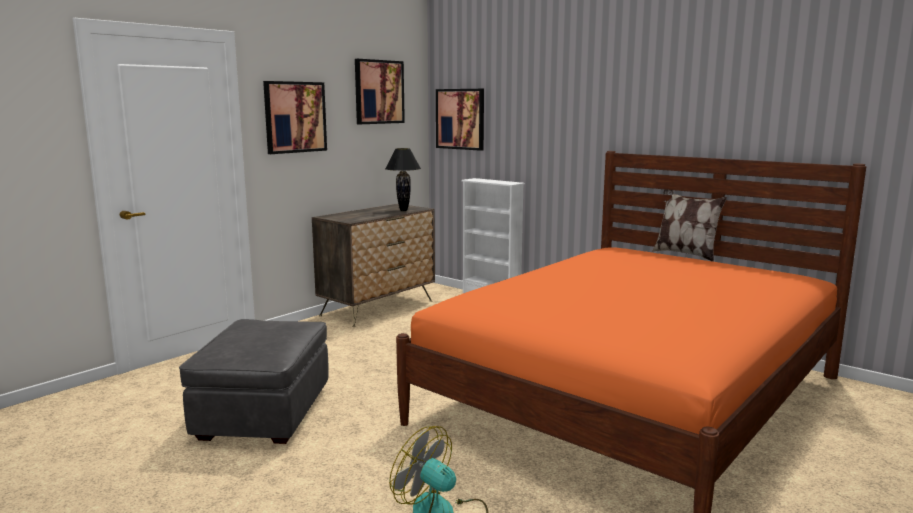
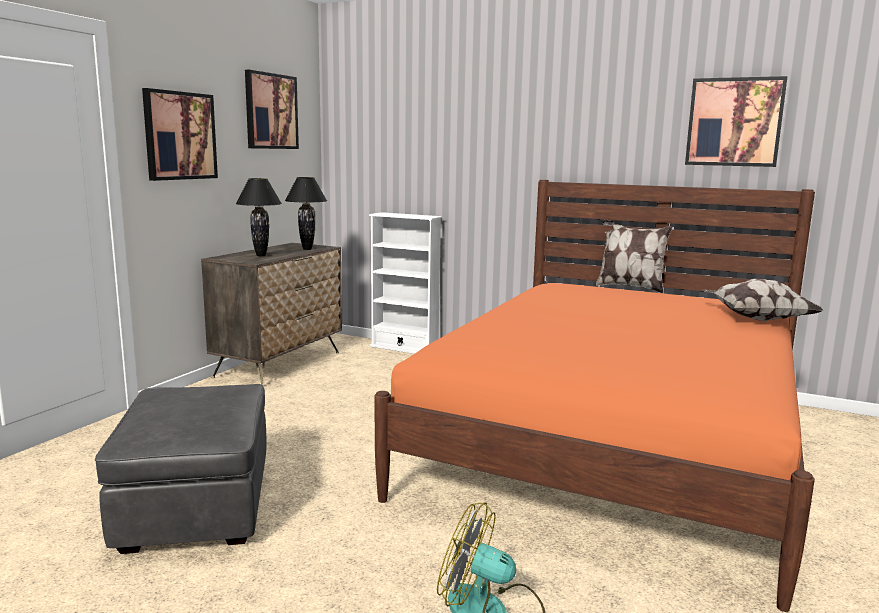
camera: 15 degrees left, 0 degrees up
picture [436,89,484,151] -> picture moved to [685,76,788,167]
none -> black table lamp [236,178,282,256]
none -> pillow [702,279,825,322]

